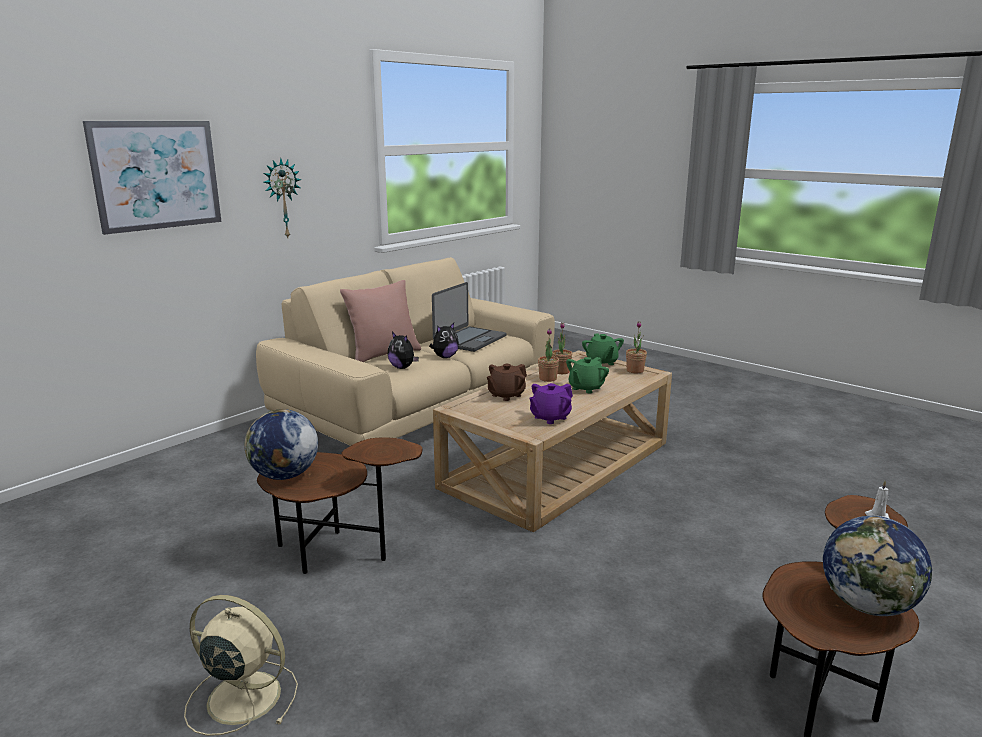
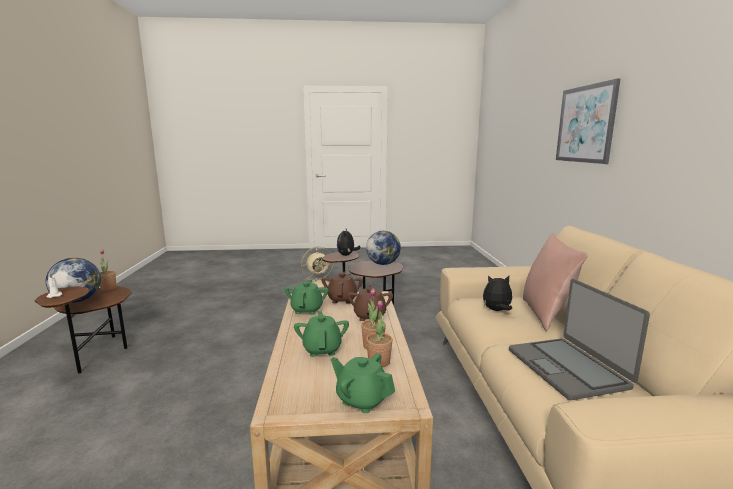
camera: 135 degrees right, 5 degrees down
wall clock [264,157,301,238] -> none
plush toy [429,323,459,358] -> plush toy moved to [337,229,361,256]
purple teapot [530,383,573,424] -> green teapot [284,280,329,315]
potted plant [626,321,647,373] -> potted plant moved to [98,249,116,291]
none -> brown teapot [321,272,363,304]

